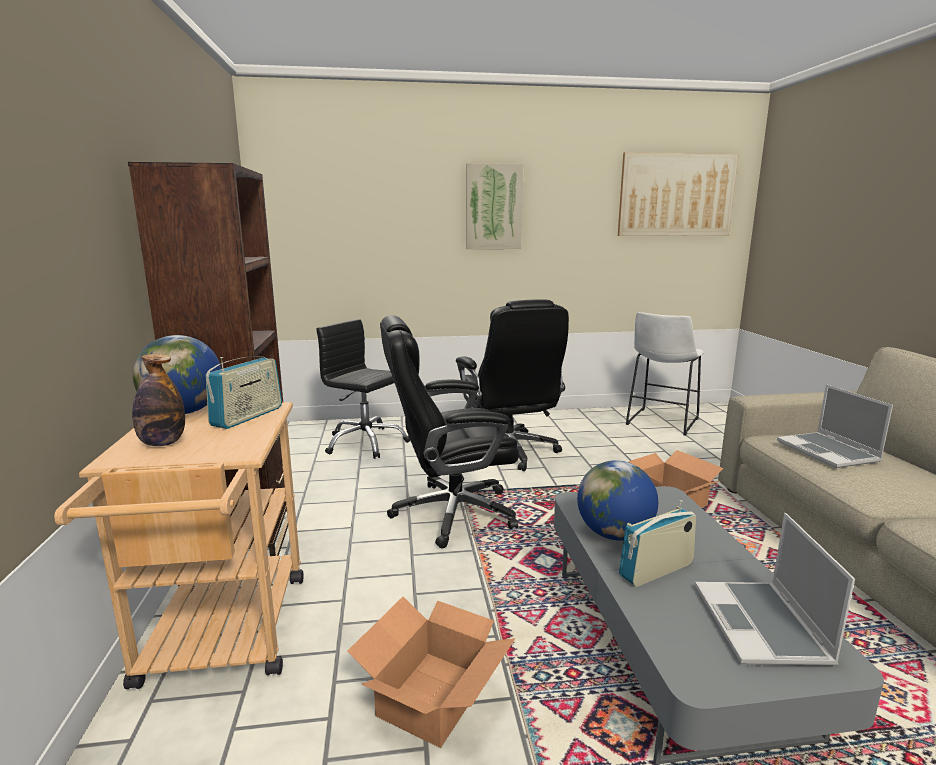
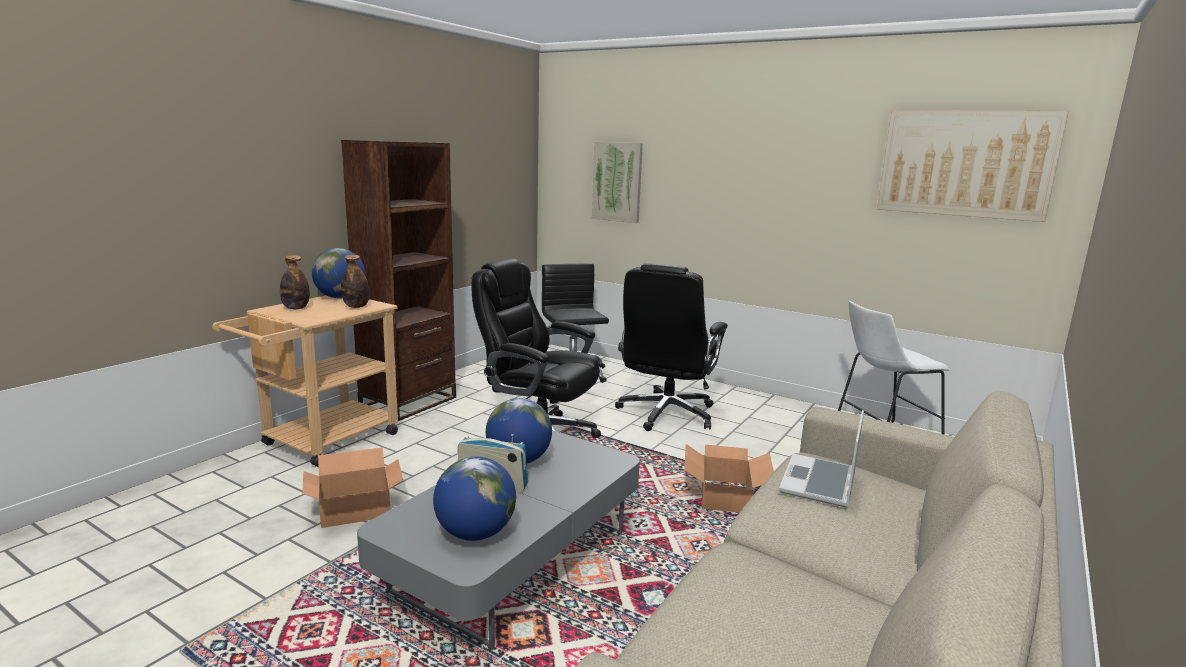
camera: 40 degrees right, 0 degrees up
radio [206,356,282,429] -> bottle [341,255,370,308]
picture [466,163,523,249] -> picture moved to [592,142,643,223]
laptop [695,513,855,665] -> globe [433,457,516,541]

